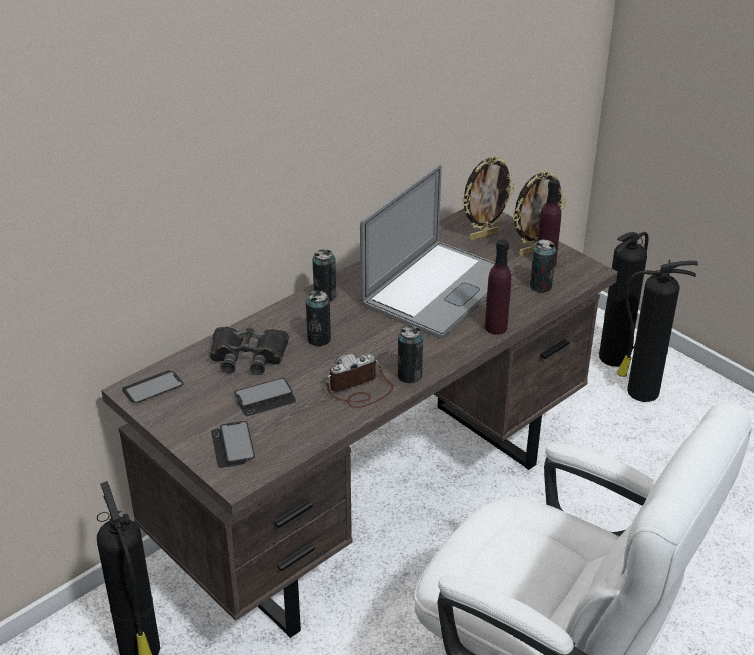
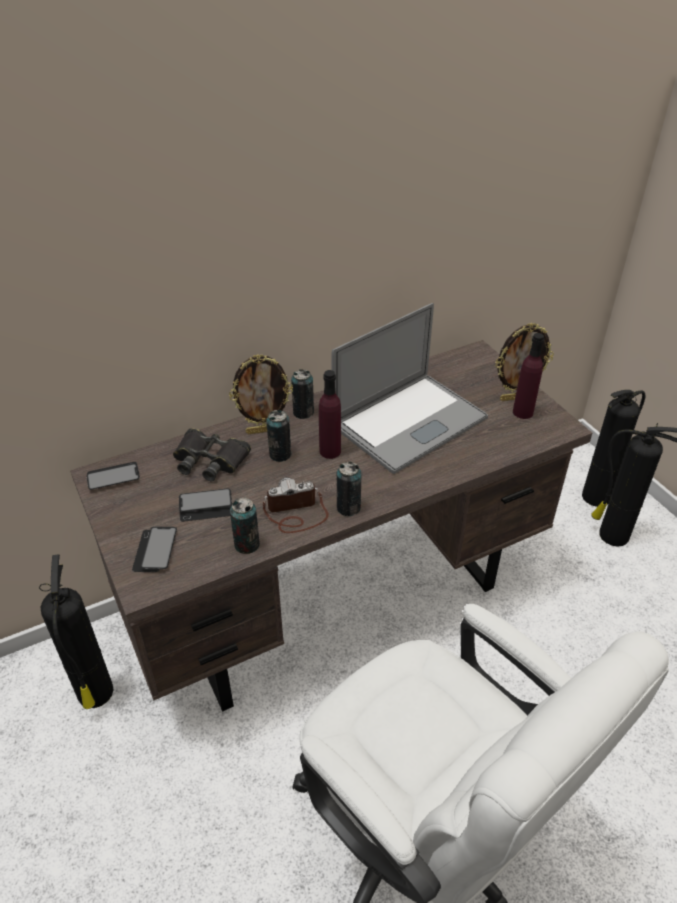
camera: 15 degrees right, 5 degrees up
picture frame [462,156,515,240] -> picture frame moved to [229,354,293,434]
purple bottle [485,240,511,335] -> purple bottle moved to [319,370,341,459]
can [530,239,556,292] -> can moved to [230,498,260,554]

